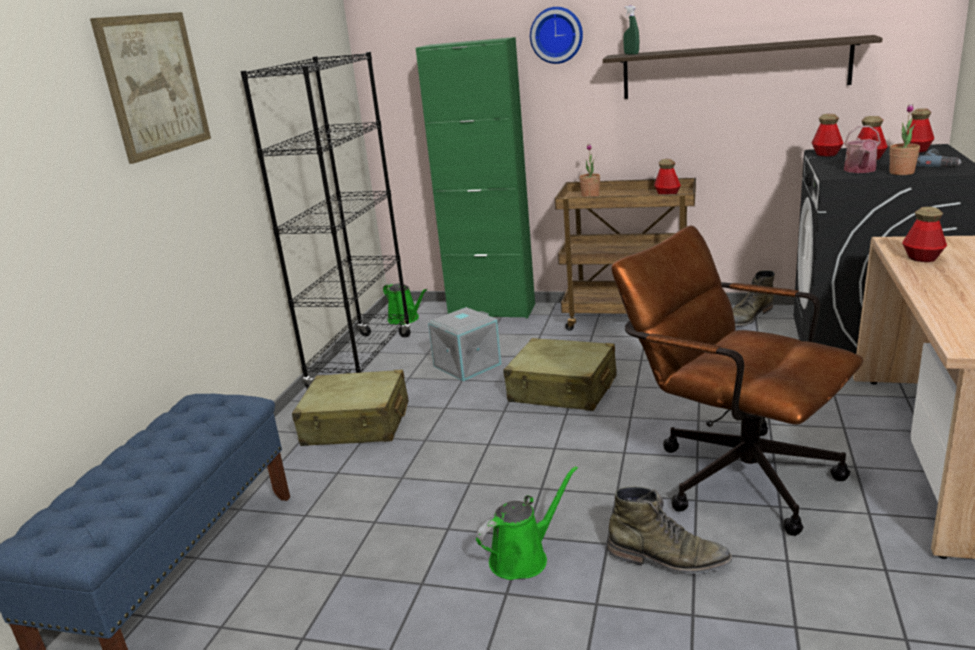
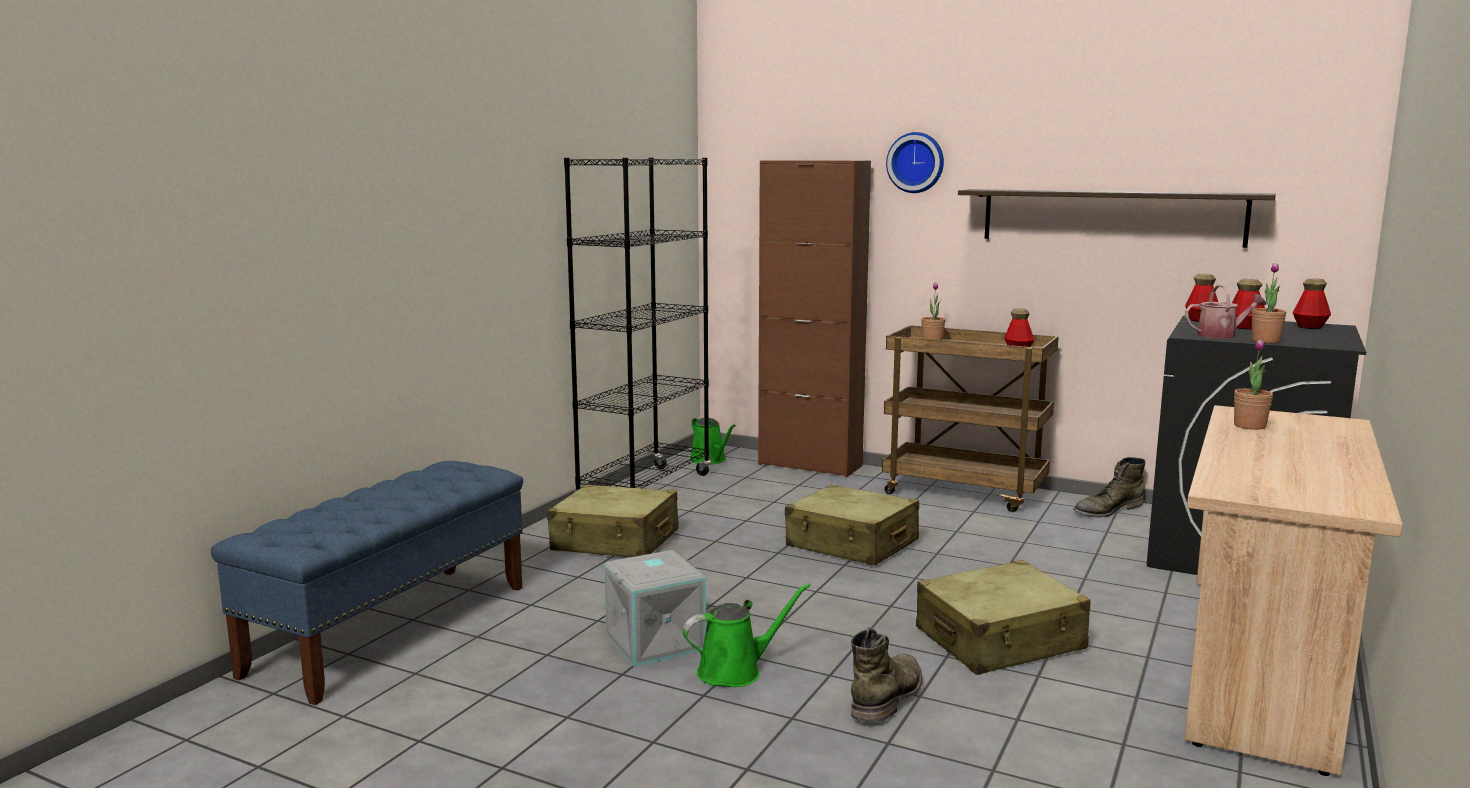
camera: 10 degrees right, 10 degrees down
picture [90,12,211,164] -> none
green cabinet [416,37,535,319] -> brown cabinet [758,160,871,477]
grey storage box [428,307,501,381] -> grey storage box moved to [604,550,706,667]
green boot [607,487,732,574] -> green boot turned 90 degrees counterclockwise [851,627,922,723]
brown office chair [611,225,864,536] -> beige suitcase [916,560,1091,675]
green spray bottle [623,6,639,55] -> none
watering can [844,125,881,173] -> watering can turned 120 degrees counterclockwise [1185,285,1267,339]
bottle [902,207,947,262] -> potted plant [1234,340,1273,430]
power drill [916,149,962,167] -> none

